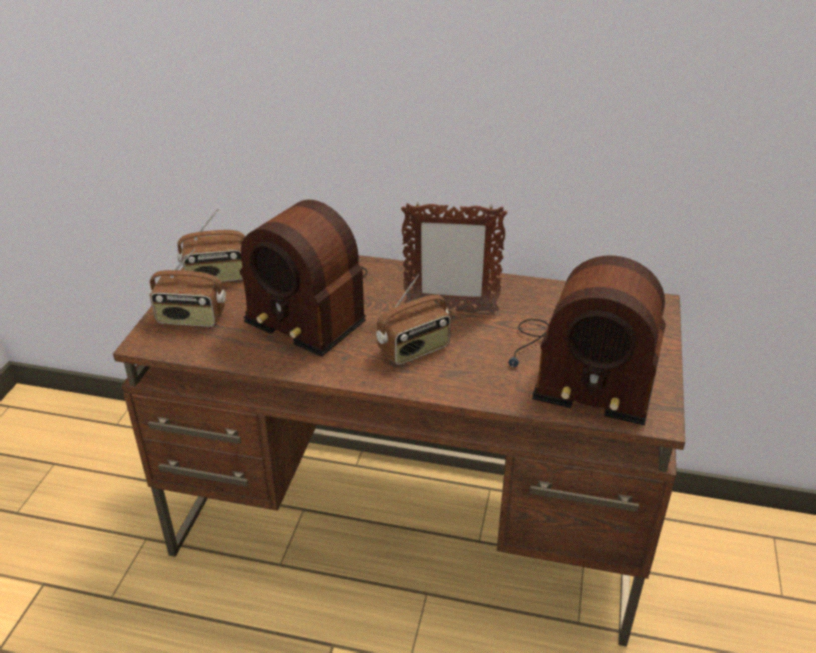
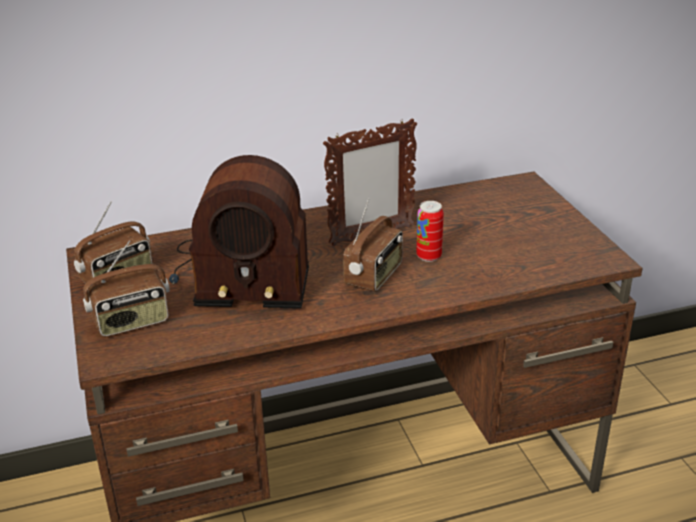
camera: 30 degrees left, 5 degrees down
radio [509,255,666,425] -> none
none -> can [416,201,444,262]

